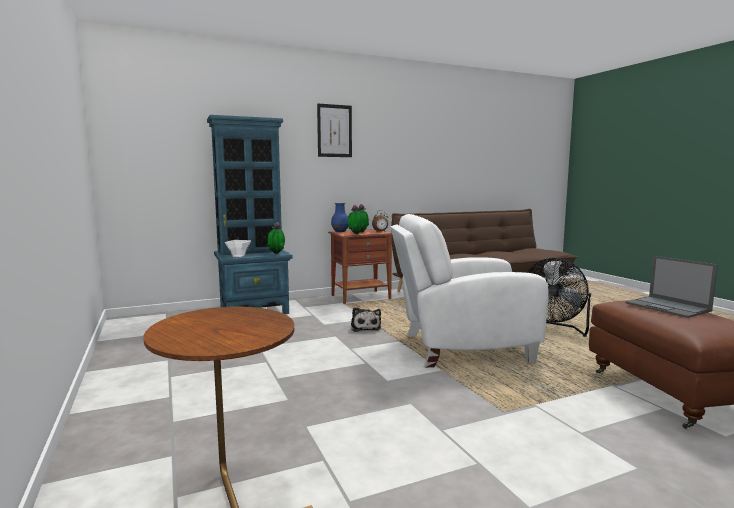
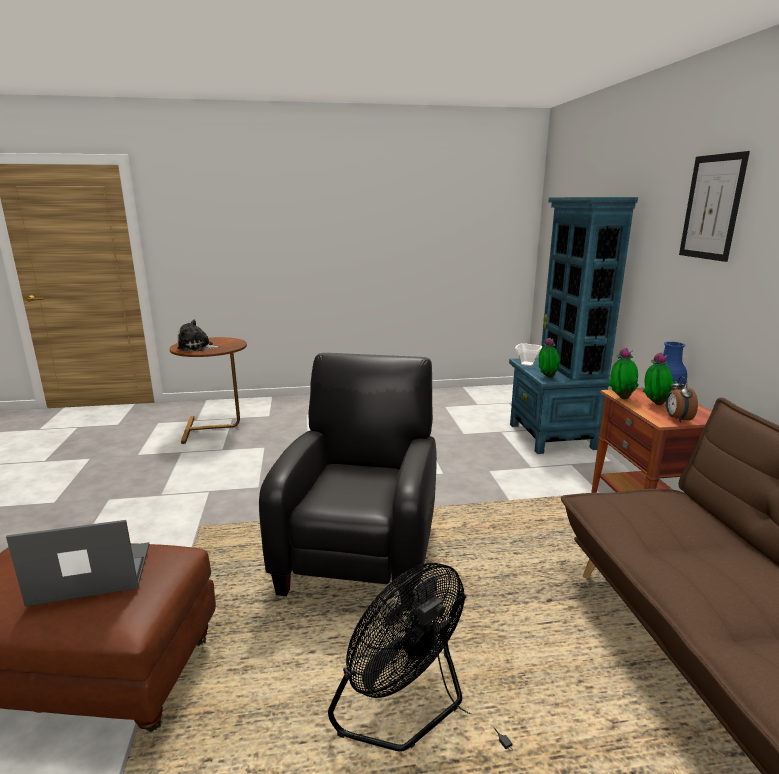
camera: 105 degrees right, 10 degrees up
plush toy [351,307,381,332] -> plush toy moved to [177,319,221,351]
white armchair [390,214,549,368] -> black armchair [259,353,437,611]

